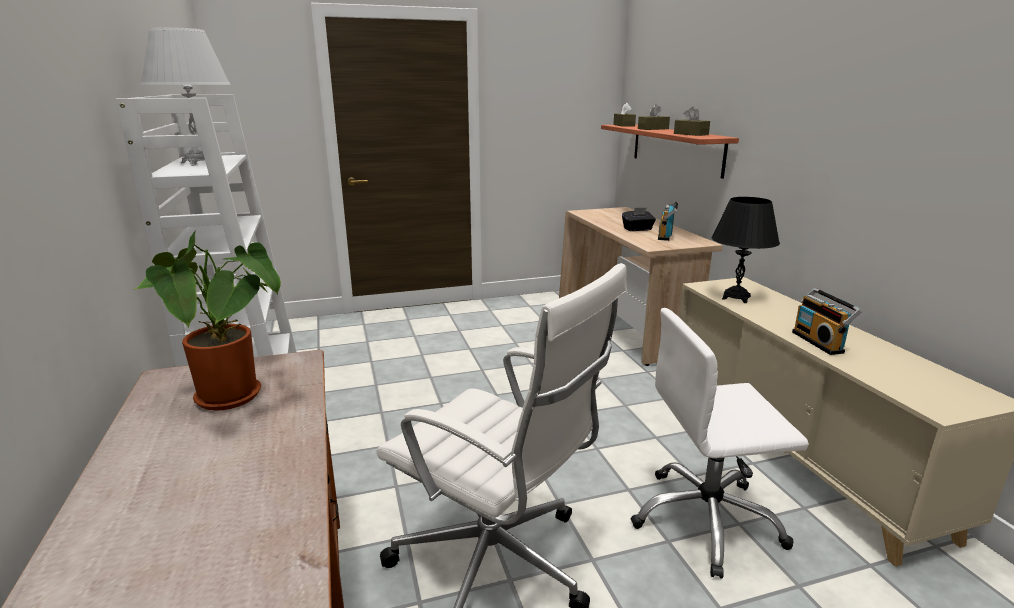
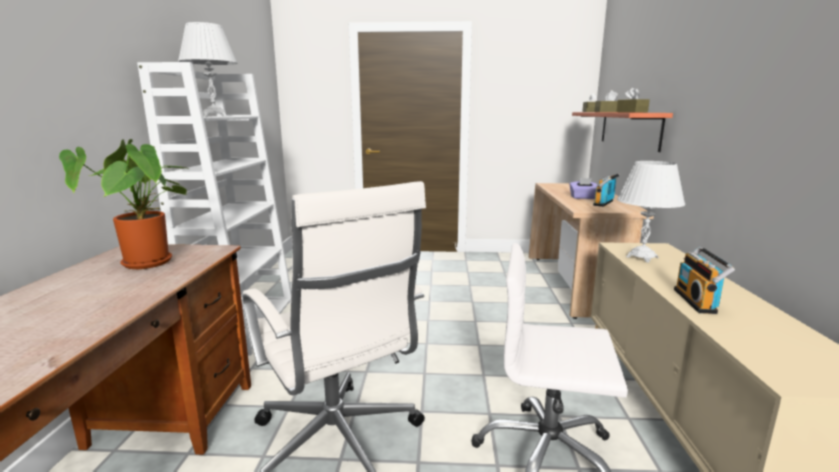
camera: 20 degrees right, 5 degrees down
black tissue box [622,207,656,231] -> purple tissue box [569,178,598,199]
black table lamp [712,197,780,303] -> white table lamp [617,161,685,263]

